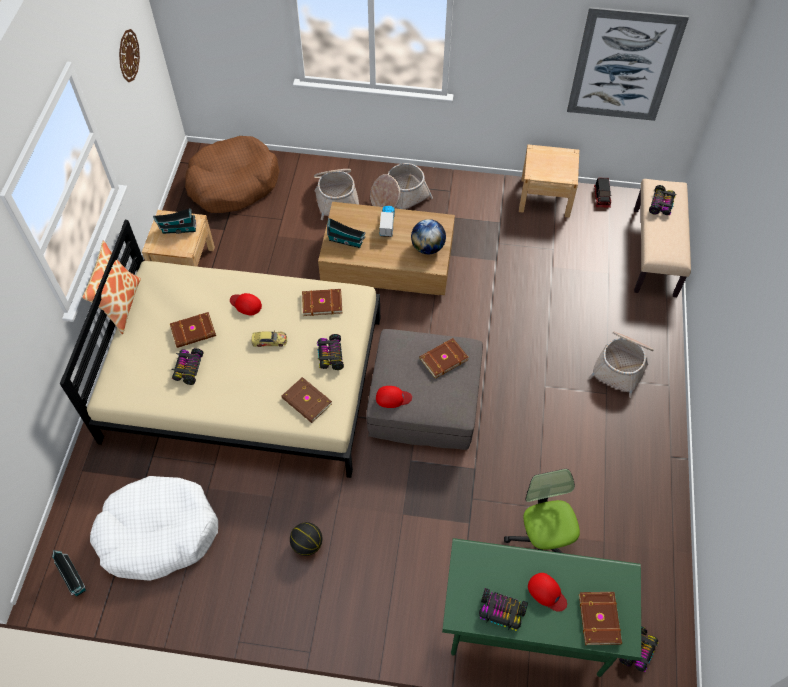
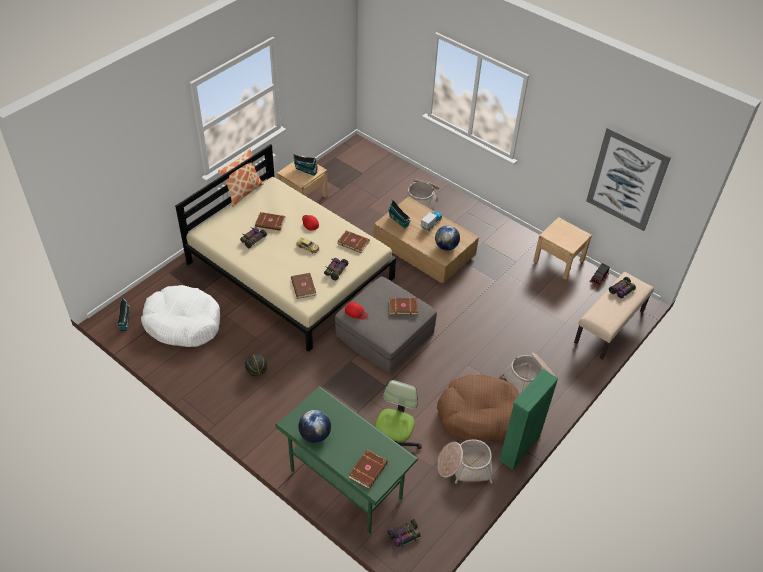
camera: 30 degrees right, 10 degrees down
wall clock [119,29,140,82] -> none
brown dog bed [185,136,280,213] -> brown dog bed moved to [437,374,519,442]
basket [370,163,433,209] -> basket moved to [437,439,493,484]
toy car [479,588,528,631] -> globe [298,410,331,443]
red cap [528,573,567,612] -> none
none -> green bookcase [498,369,558,470]

